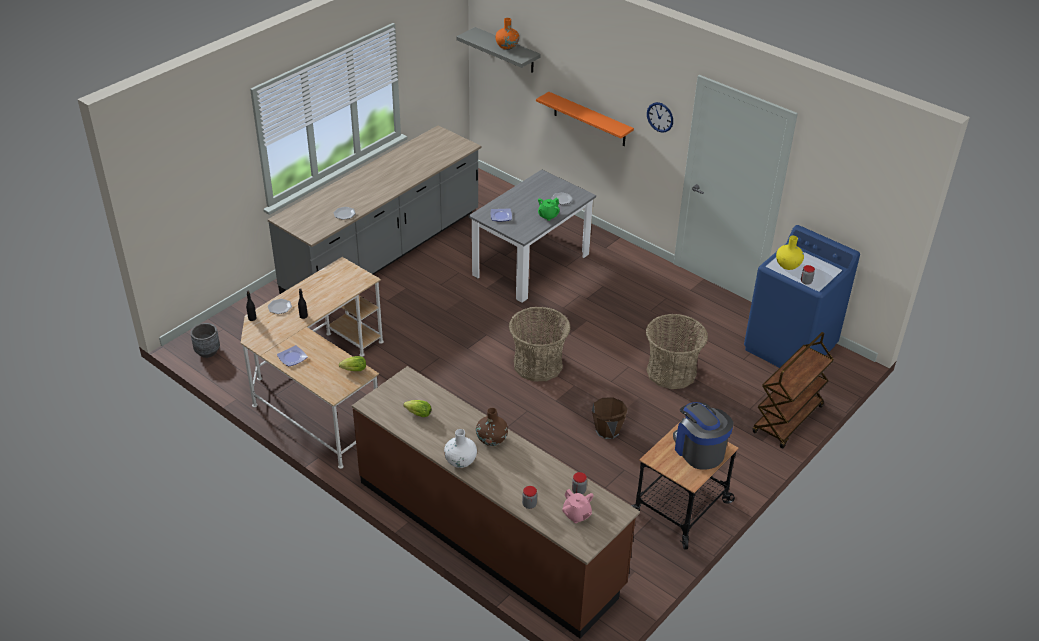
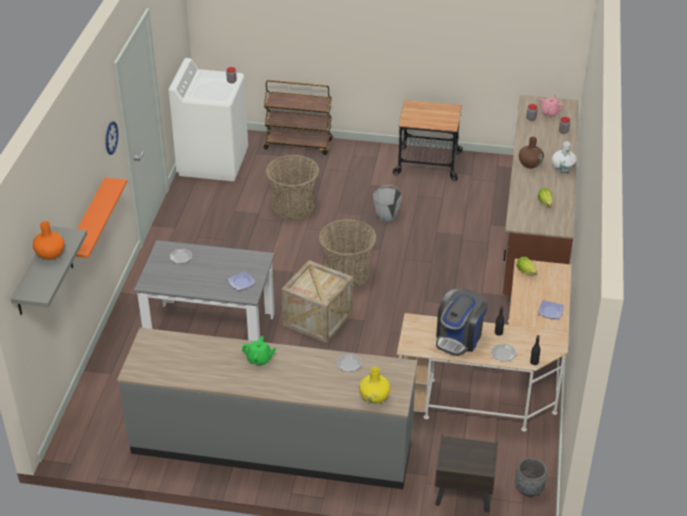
camera: 120 degrees left, 0 degrees up
green teapot [538,198,560,221] -> green teapot moved to [242,336,276,366]
brown bucket [592,397,628,439] -> grey bucket [373,185,402,222]
coffee machine [673,402,733,470] -> coffee machine moved to [436,289,488,356]
blue washing machine [744,225,860,368] -> white washing machine [168,58,248,181]
yellow vase [776,236,804,270] -> yellow vase moved to [359,367,390,404]
none -> crate [282,260,353,343]
none -> brown nightstand [435,434,498,512]

